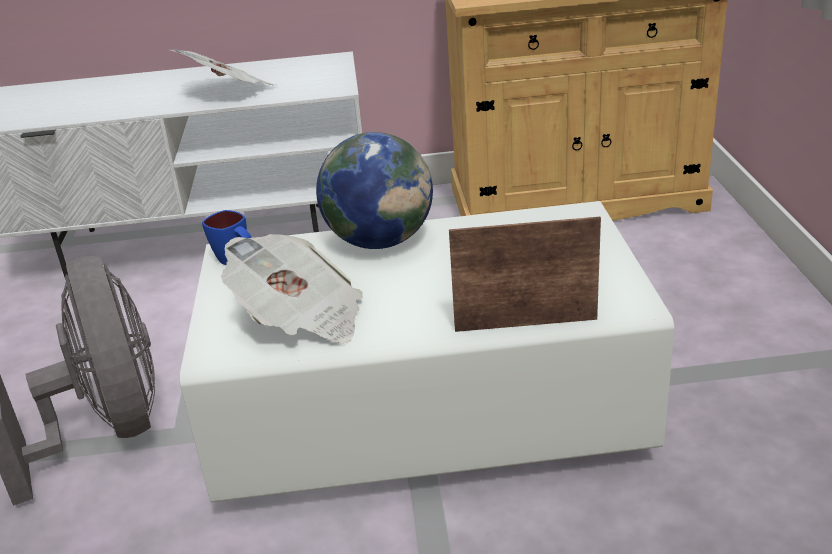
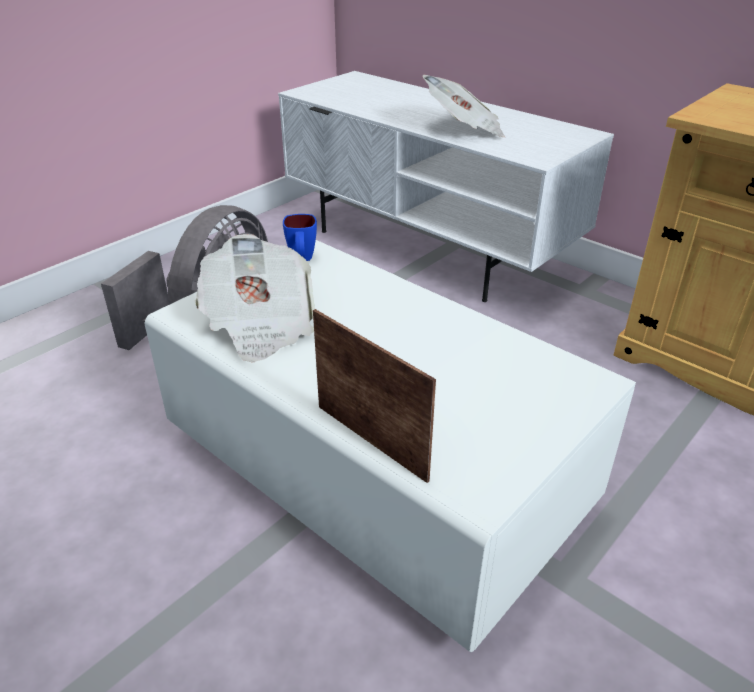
camera: 45 degrees right, 5 degrees up
globe [316,132,433,249] -> none

